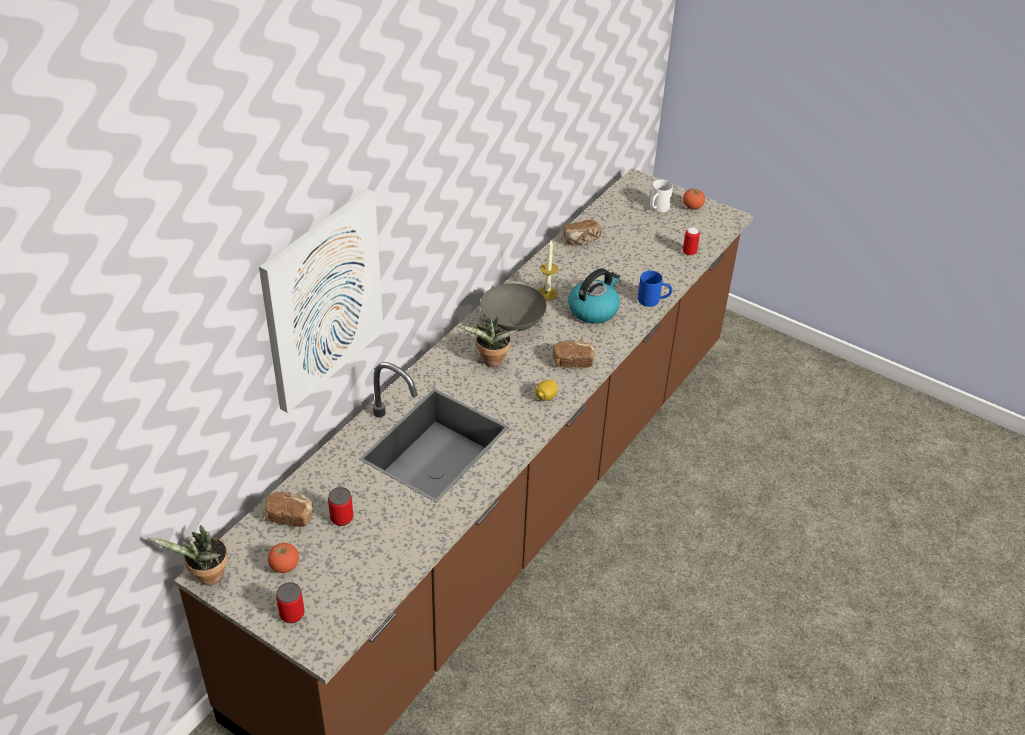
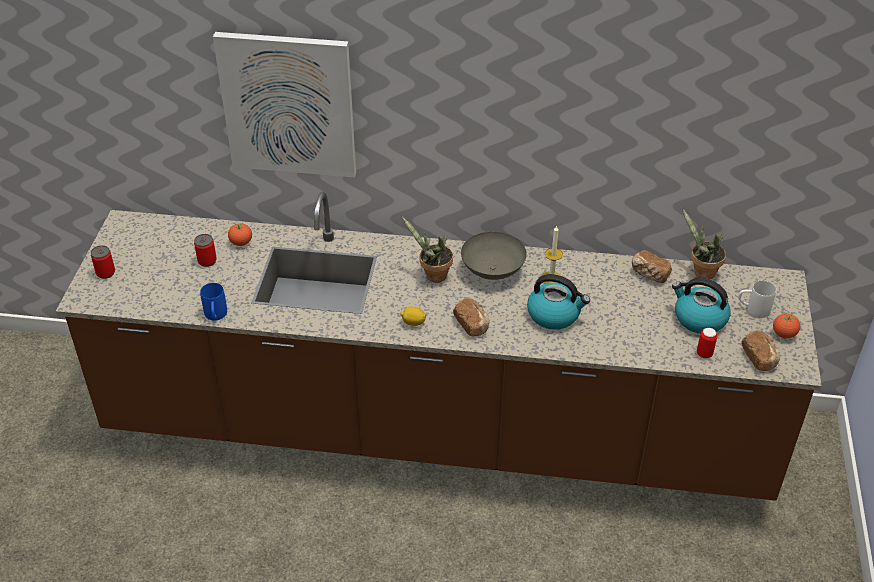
camera: 65 degrees right, 0 degrees up
potted plant [147,525,228,585] -> potted plant moved to [682,209,726,279]
bread [265,491,313,527] -> bread moved to [741,330,780,371]
tomato [268,543,299,573] -> tomato moved to [228,223,252,246]
blue mug [638,271,672,307] -> blue mug moved to [200,283,227,320]
none -> kettle [672,278,731,334]

